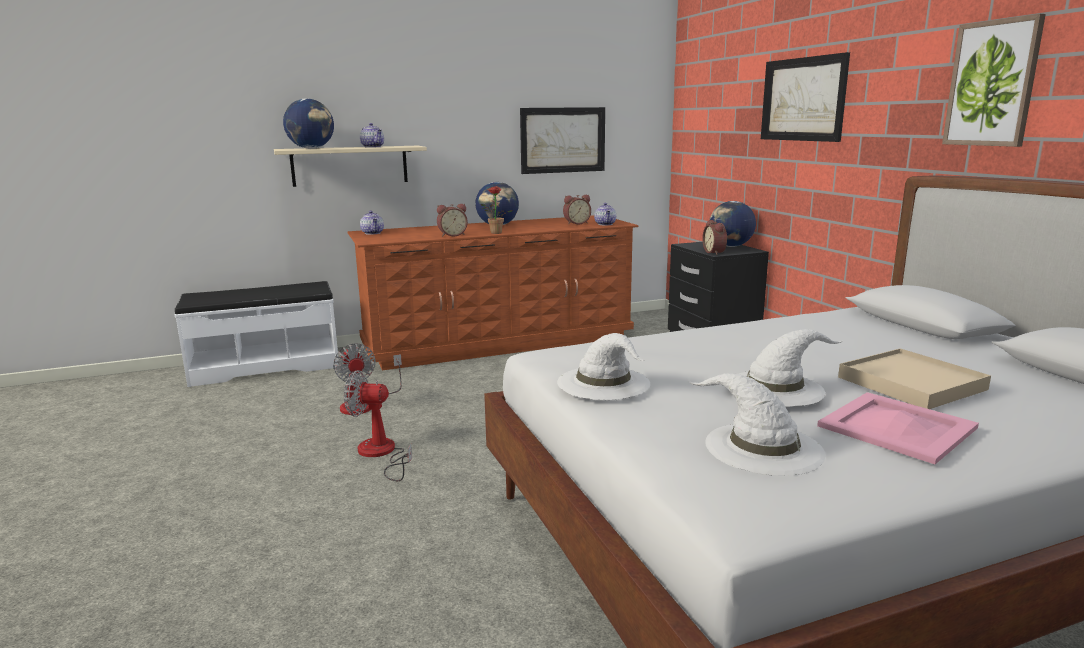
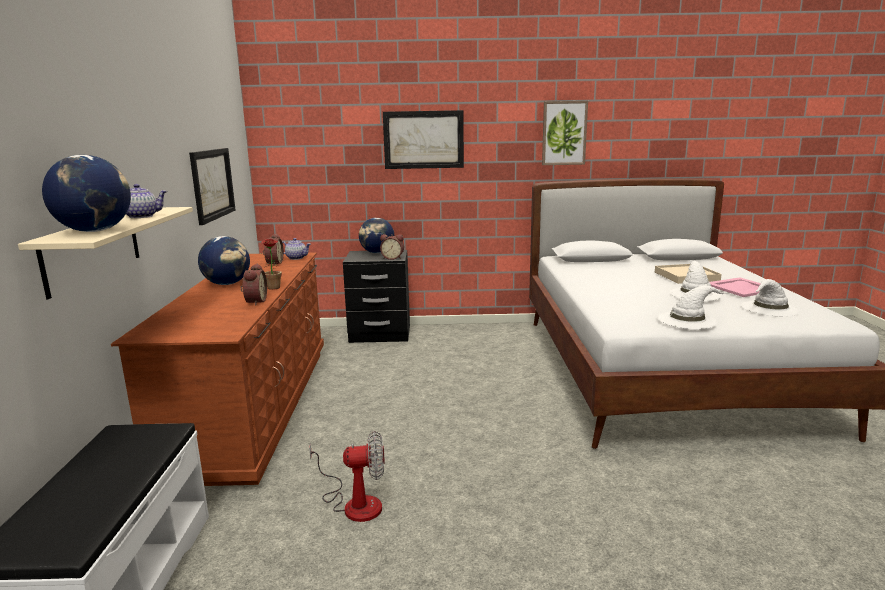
camera: 70 degrees left, 0 degrees up
fan [344,370,412,481] -> none
teapot [360,211,384,235] -> none

